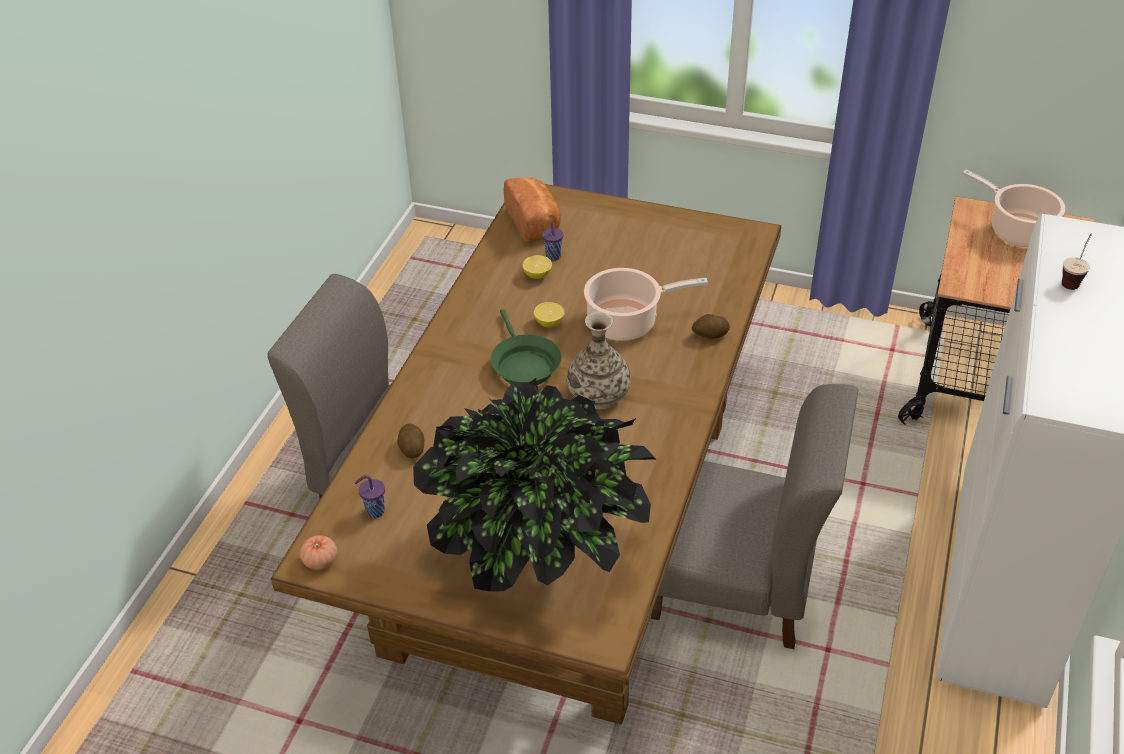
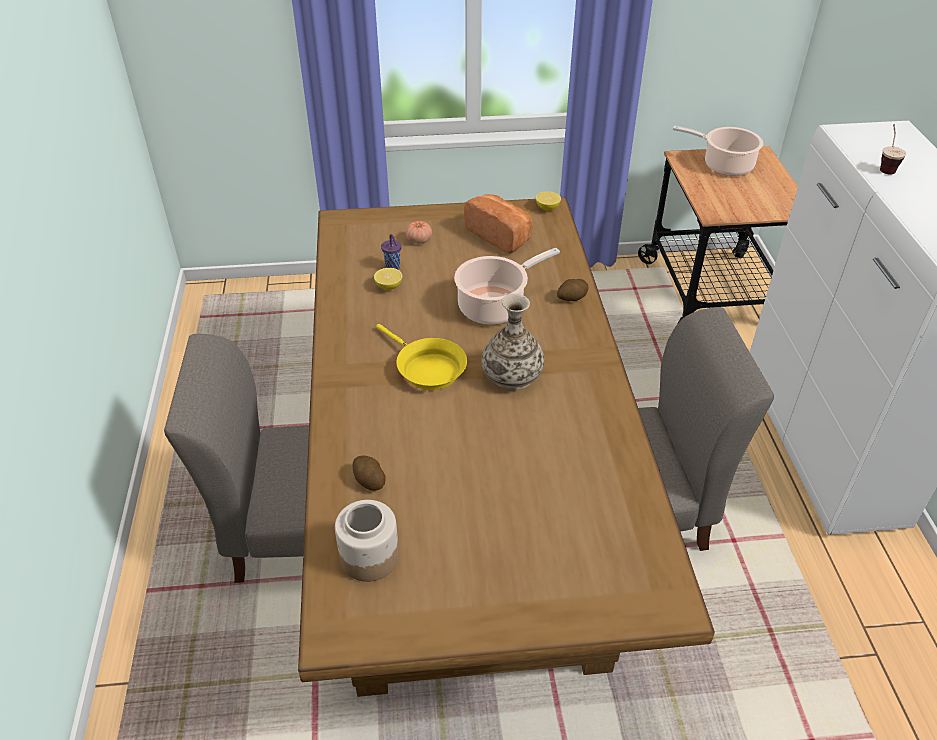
camera: 25 degrees left, 0 degrees up
tomato [300,535,337,570] -> tomato moved to [406,221,432,244]
purple cup [355,475,385,518] -> jar [335,500,399,582]
potted plant [413,378,656,591] -> none
green frying pan [491,309,562,385] -> yellow frying pan [376,324,467,390]
bread [504,177,561,243] -> bread moved to [464,194,533,253]
lemon [534,302,565,327] -> lemon moved to [536,191,561,211]

